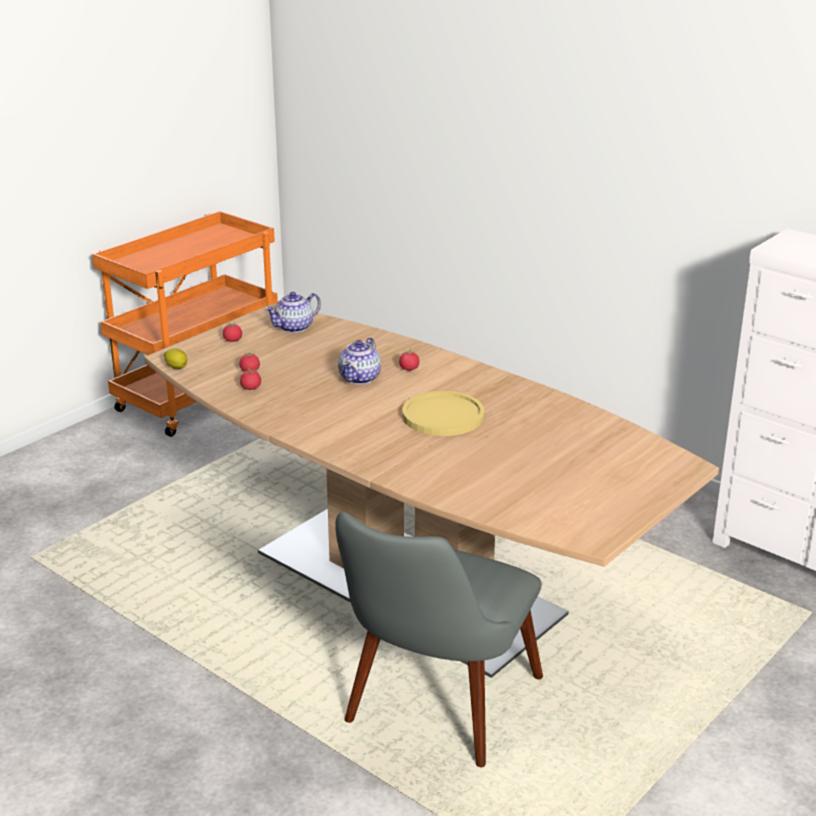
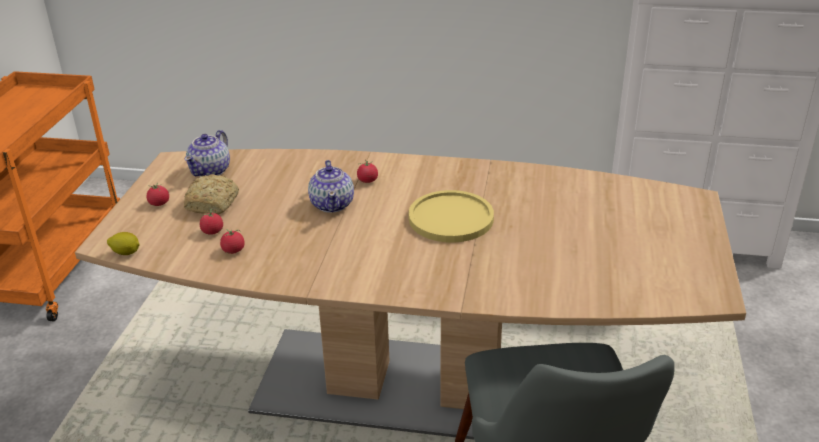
camera: 30 degrees left, 5 degrees up
none -> bread [184,174,239,215]

